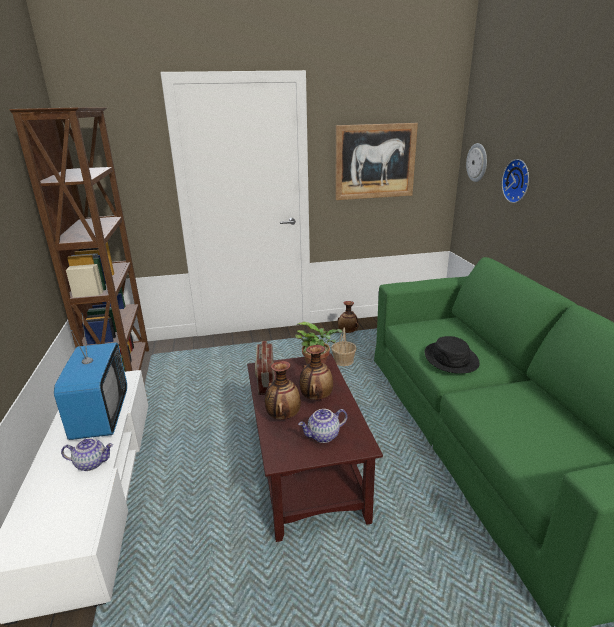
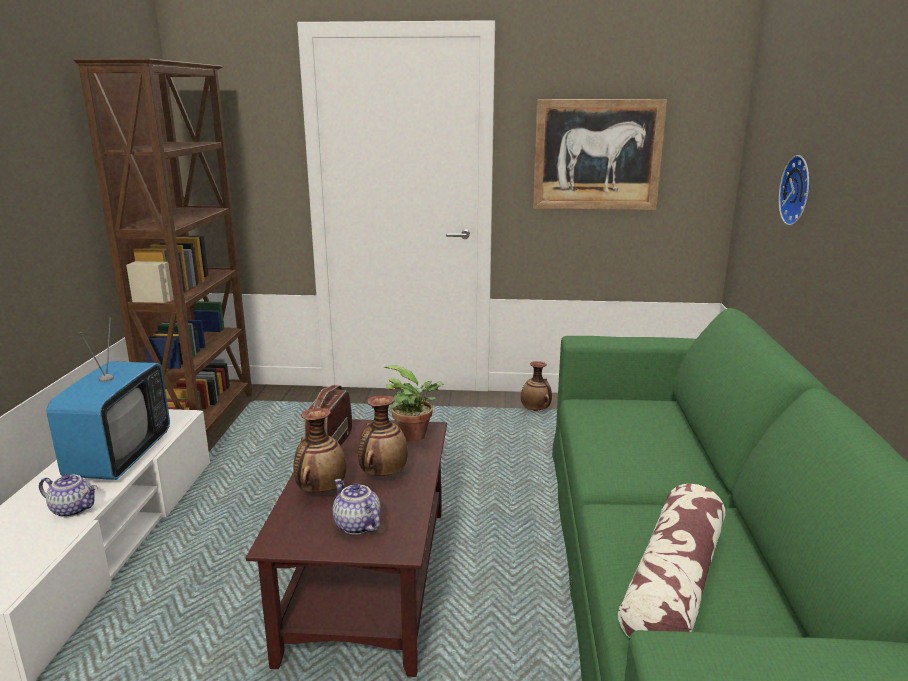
camera: 15 degrees right, 5 degrees down
teapot [298,409,347,443] -> teapot turned 60 degrees clockwise [333,479,381,535]
basket [331,328,357,366] -> none
black hat [424,336,480,374] -> none
wall clock [466,143,487,182] -> none
none -> pillow [618,484,725,638]

